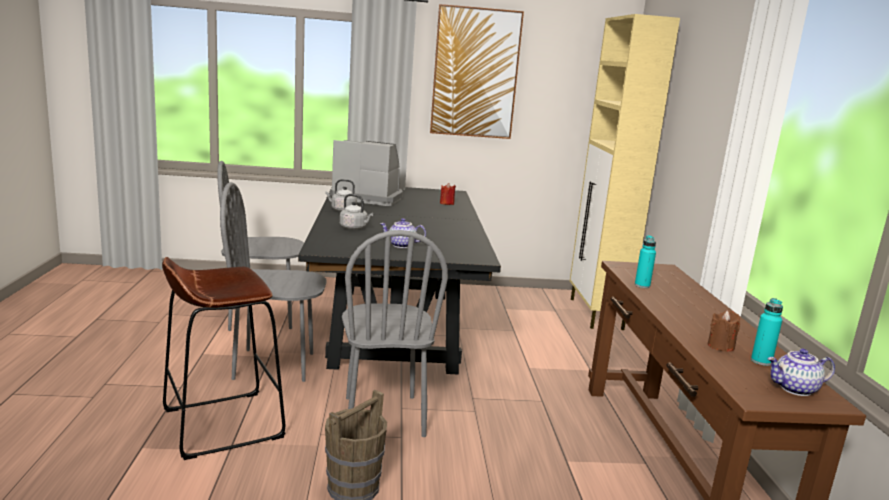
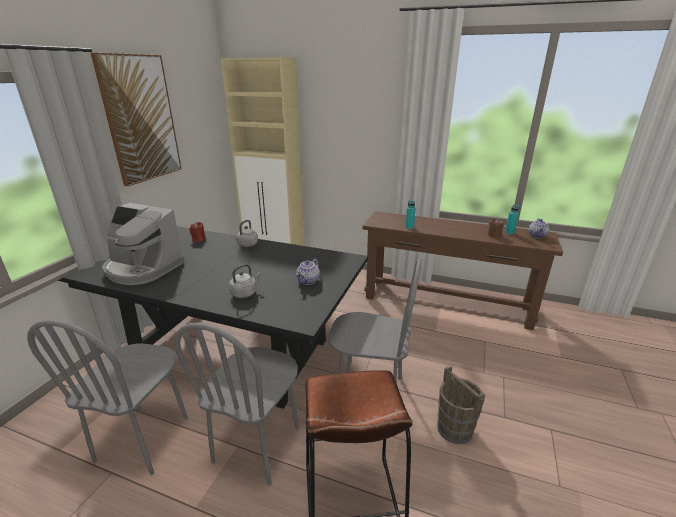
camera: 65 degrees left, 10 degrees up
grey kettle [325,179,357,212] -> grey kettle moved to [234,220,258,247]
coffee machine [330,140,403,206] -> coffee machine turned 105 degrees counterclockwise [102,203,184,285]

